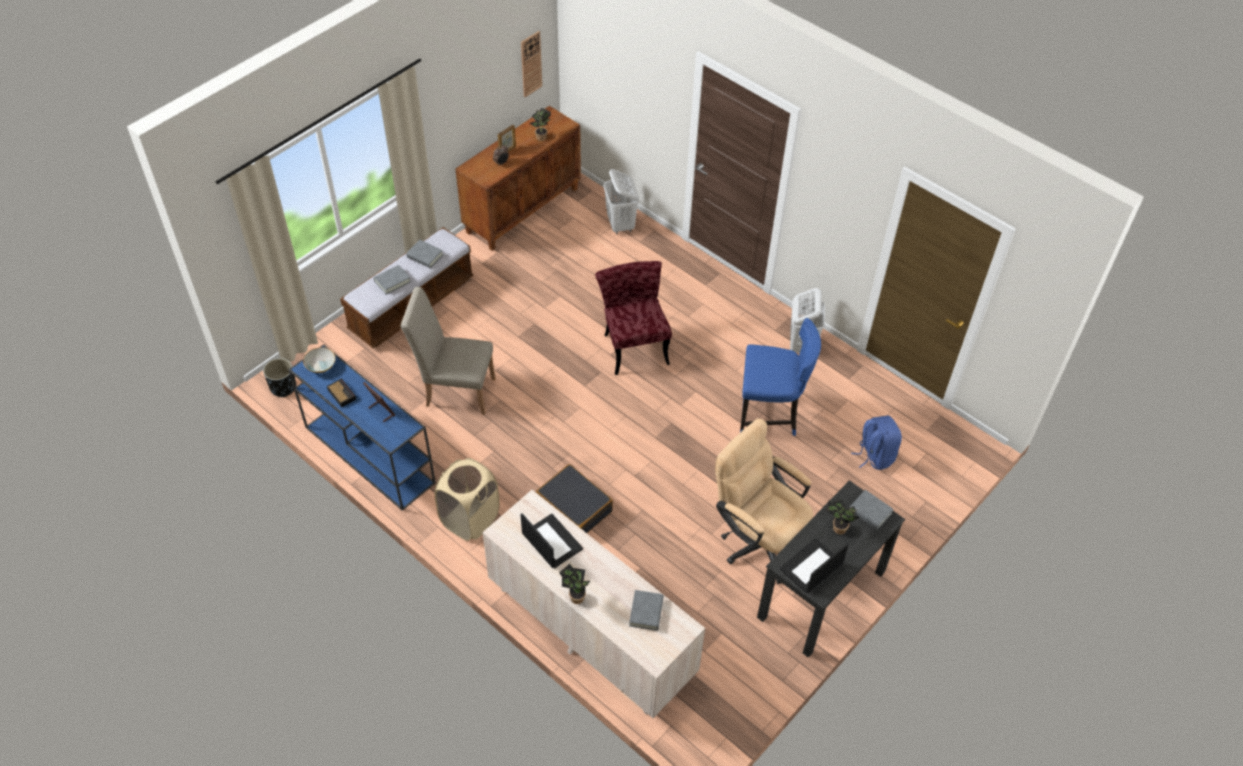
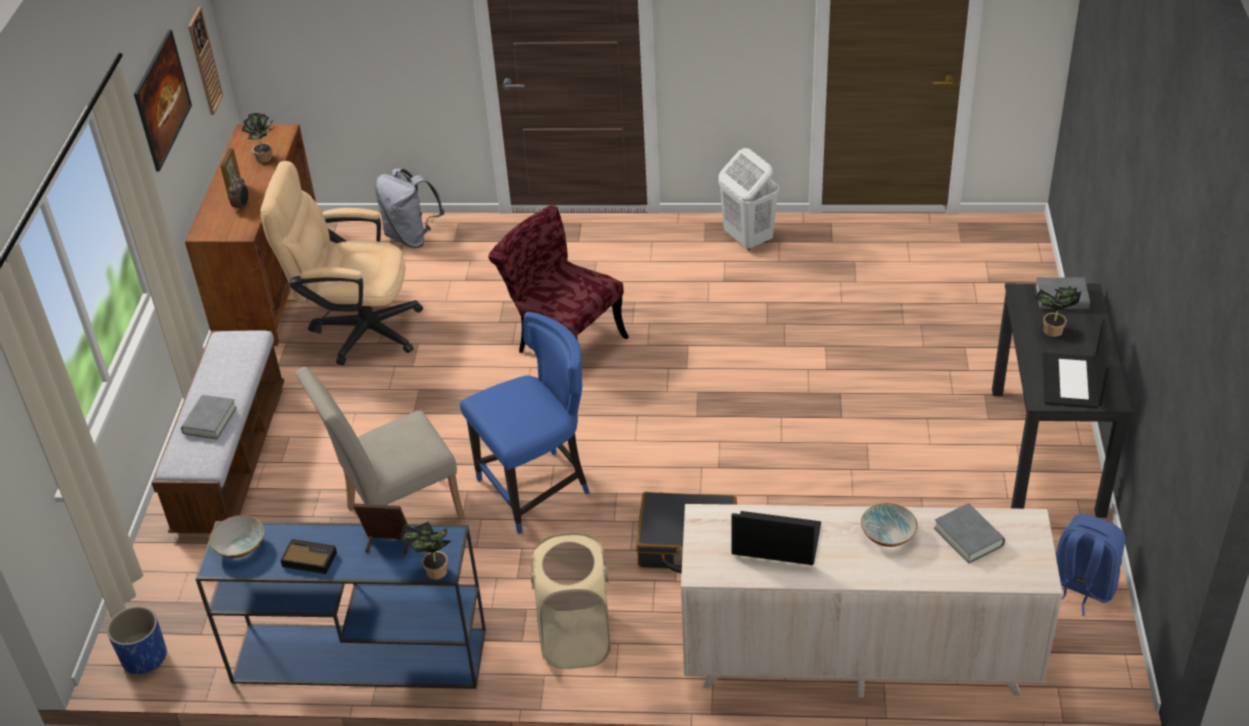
camera: 35 degrees left, 10 degrees down
black planter [263,358,296,397] -> blue planter [107,606,167,674]
grey book [406,240,443,268] -> none
potted plant [559,564,590,604] -> potted plant moved to [400,522,452,580]
white laundry basket [604,169,639,234] -> grey backpack [375,168,445,248]
beige office chair [715,418,813,584] -> beige office chair moved to [260,161,423,365]
blue chair [740,318,821,436] -> blue chair moved to [460,312,589,534]
blue backpack [851,416,902,470] -> blue backpack moved to [1056,514,1125,616]
none -> picture [134,30,192,172]
none -> bowl [861,503,918,547]

